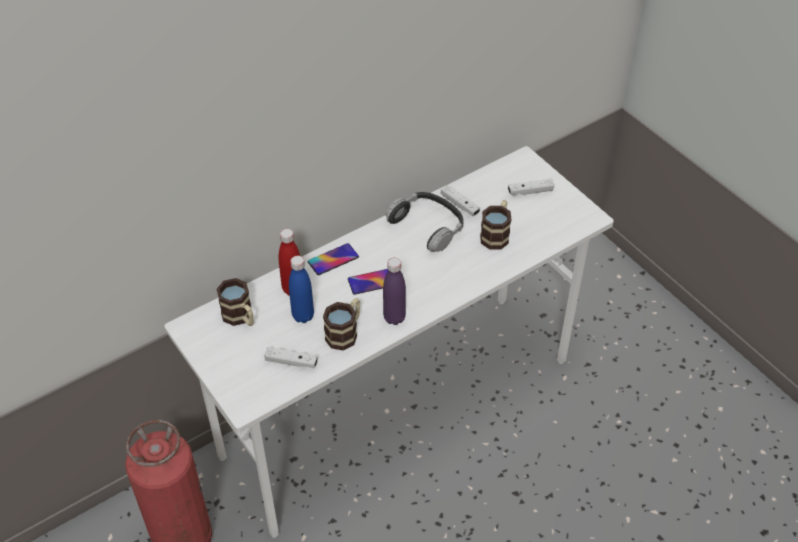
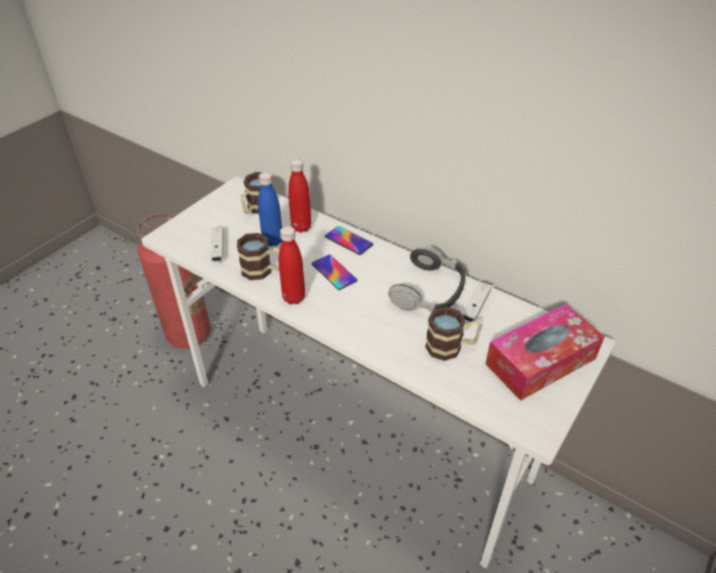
camera: 70 degrees right, 5 degrees down
purple bottle [383,258,406,325] -> red bottle [279,226,305,304]
white game controller [508,179,554,195] -> tissue box [485,304,605,401]

